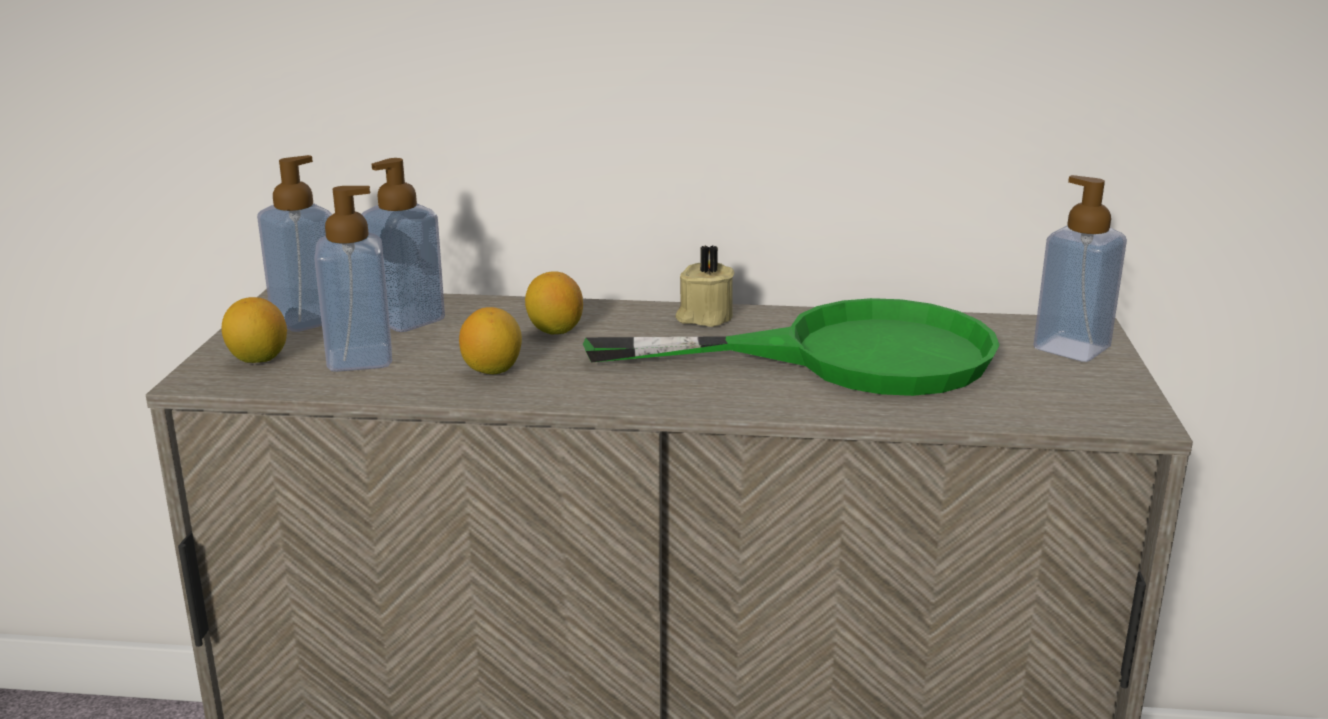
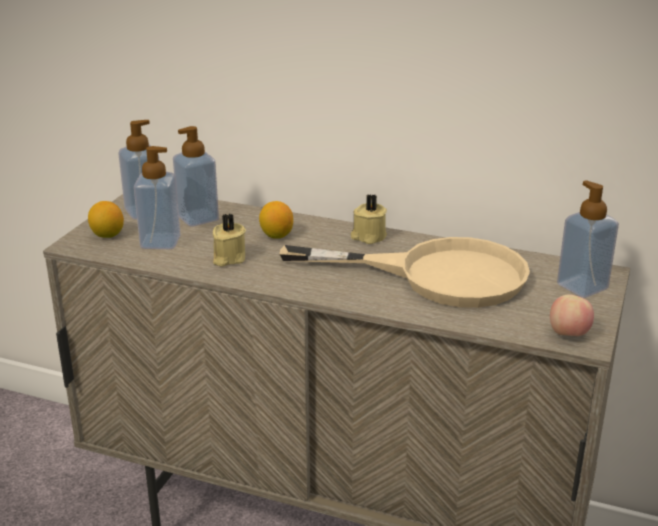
camera: 15 degrees right, 5 degrees up
lemon [459,307,522,374] -> beige candle [213,214,246,267]
green frying pan [583,298,999,396] -> beige frying pan [280,237,530,308]
none -> apple [550,294,594,336]

